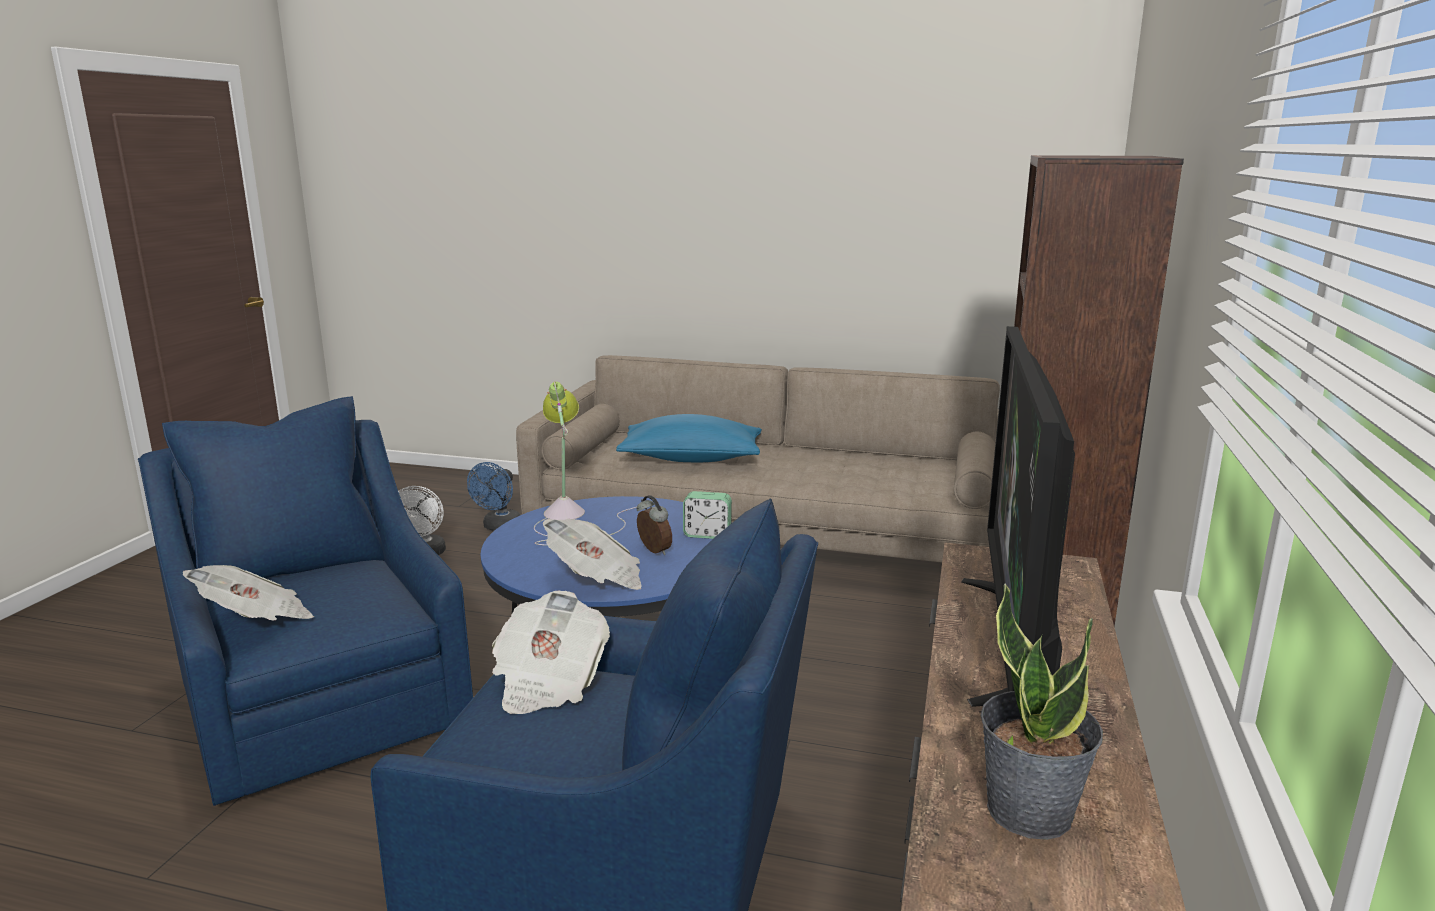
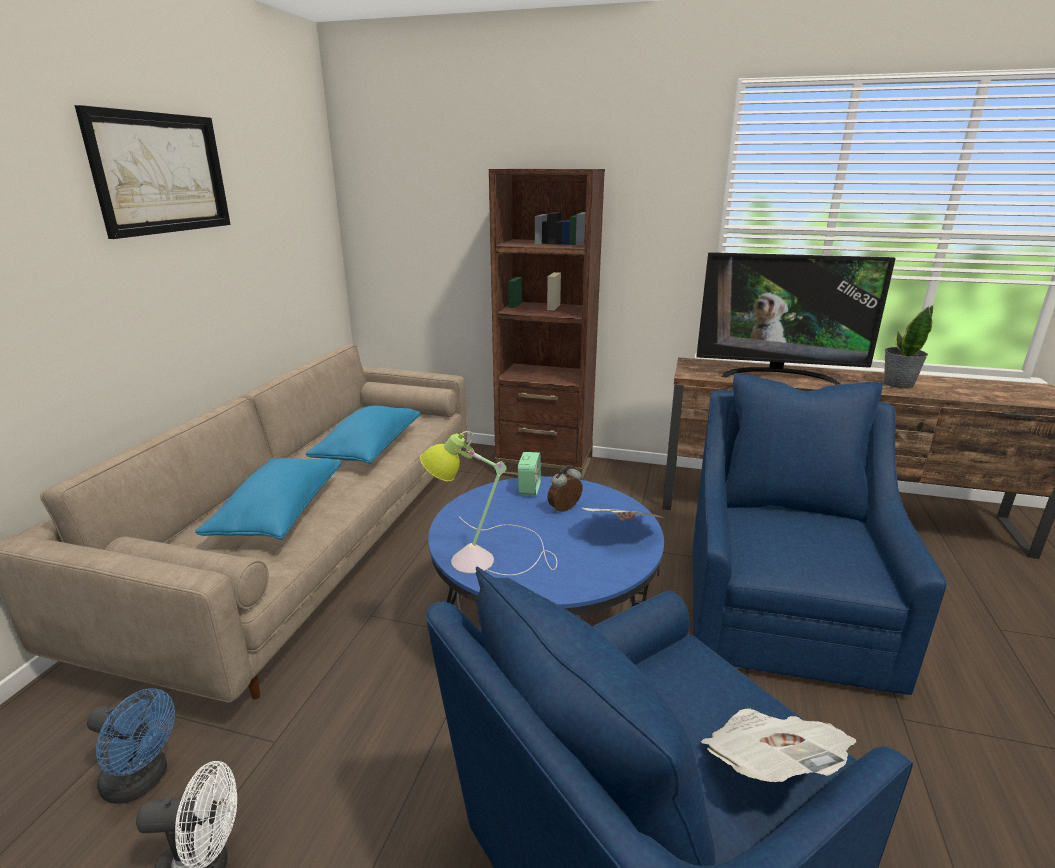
camera: 90 degrees left, 5 degrees up
newspaper [491,591,610,714] -> none
none -> picture [75,105,231,239]
none -> blue pillow [305,406,421,464]

